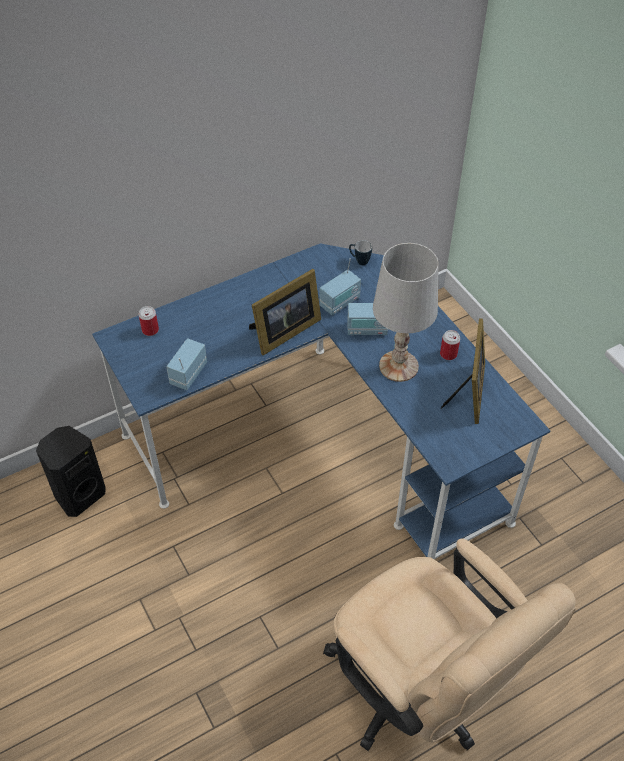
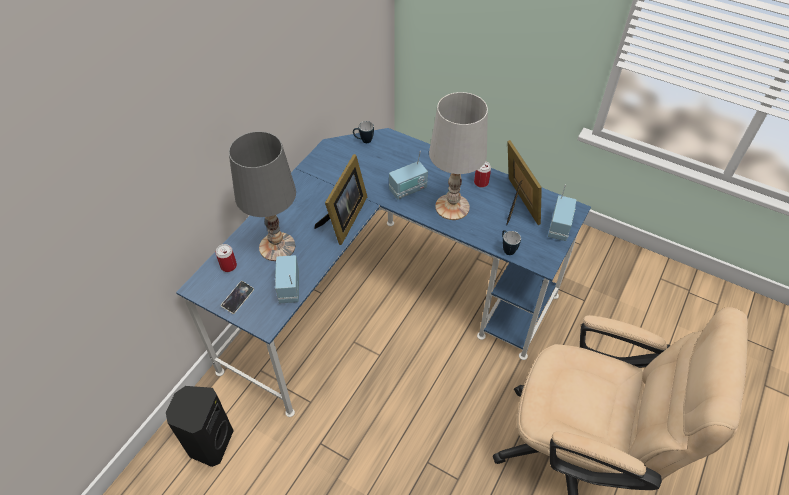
camera: 30 degrees left, 0 degrees up
radio [319,258,361,315] -> radio moved to [548,184,577,241]
none -> phone [221,281,254,314]
none -> grey table lamp [229,131,296,261]
none -> mug [502,230,521,255]

